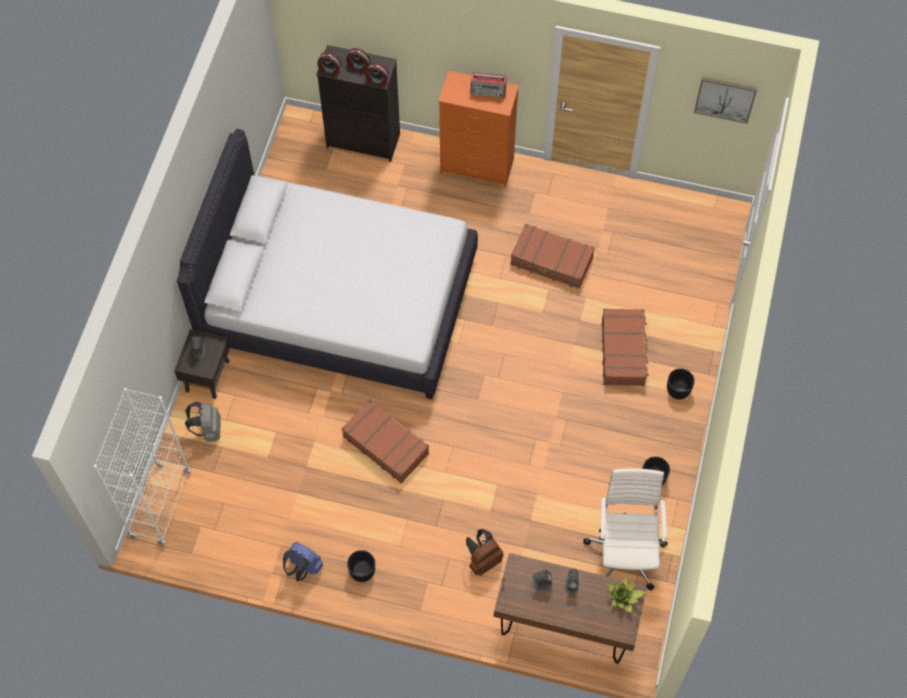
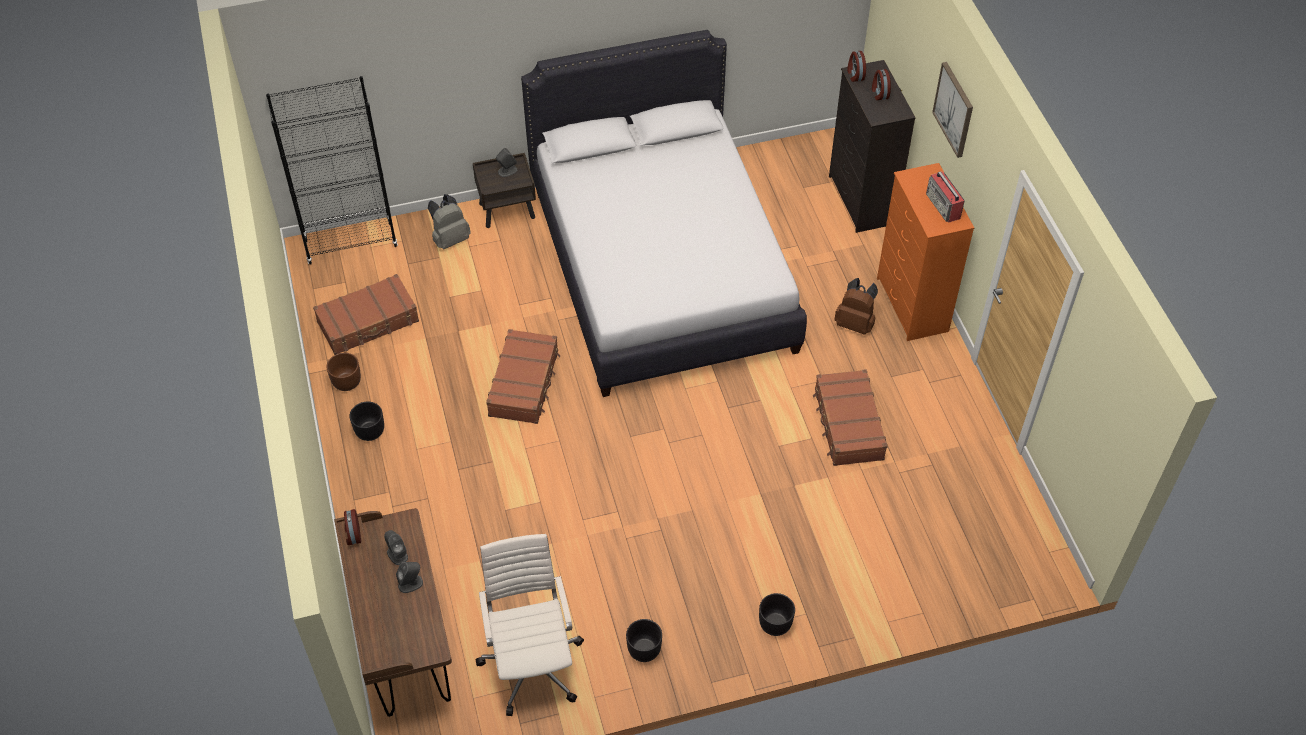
camera: 60 degrees right, 10 degrees down
white bookcase [94,388,191,545] -> black bookcase [266,76,398,264]
blue backpack [283,542,323,581] -> brown planter [326,353,361,391]
alarm clock [365,63,389,86] -> alarm clock moved to [344,509,361,545]
brown backpack [466,529,503,576] -> brown backpack moved to [834,278,878,335]
white office chair [583,468,668,591] -> white office chair turned 75 degrees counterclockwise [476,534,584,716]
brown suitcase [602,308,649,386] -> brown suitcase moved to [313,274,419,355]
potted plant [608,577,646,613] -> none
picture [694,77,757,124] -> picture moved to [932,62,973,158]

